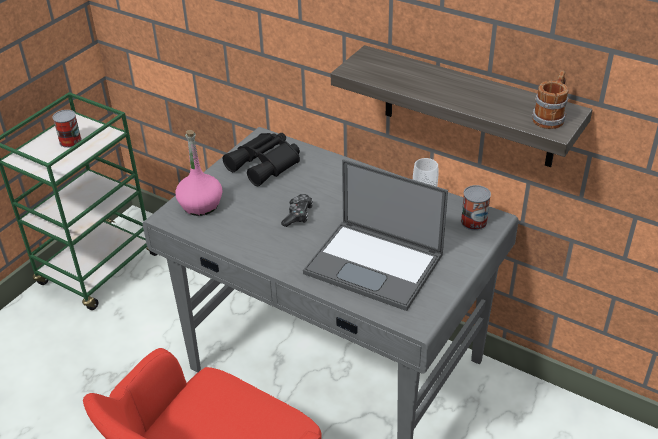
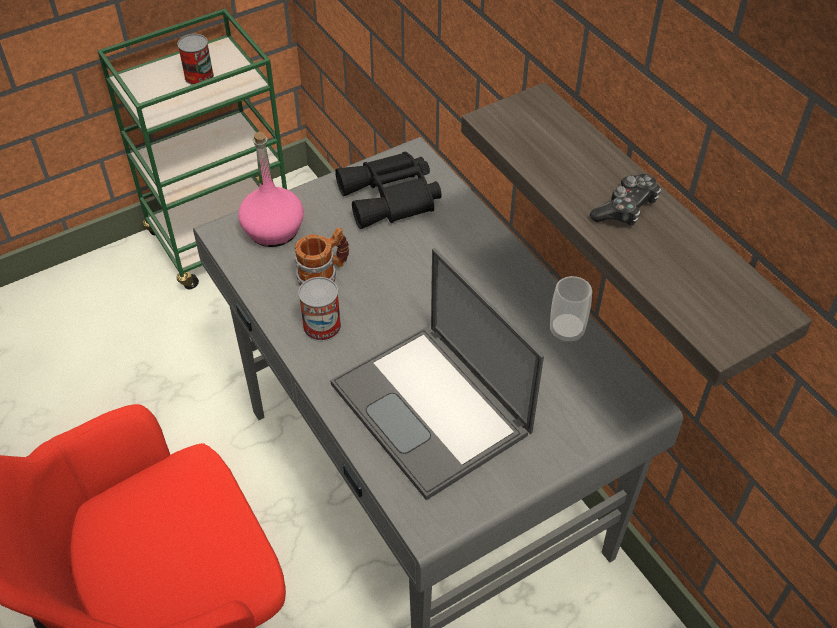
camera: 25 degrees right, 10 degrees up
game controller [281,194,313,227] -> game controller moved to [590,174,661,226]
can [461,185,491,231] -> can moved to [298,277,341,341]
mug [532,70,568,129] -> mug moved to [295,227,349,286]

